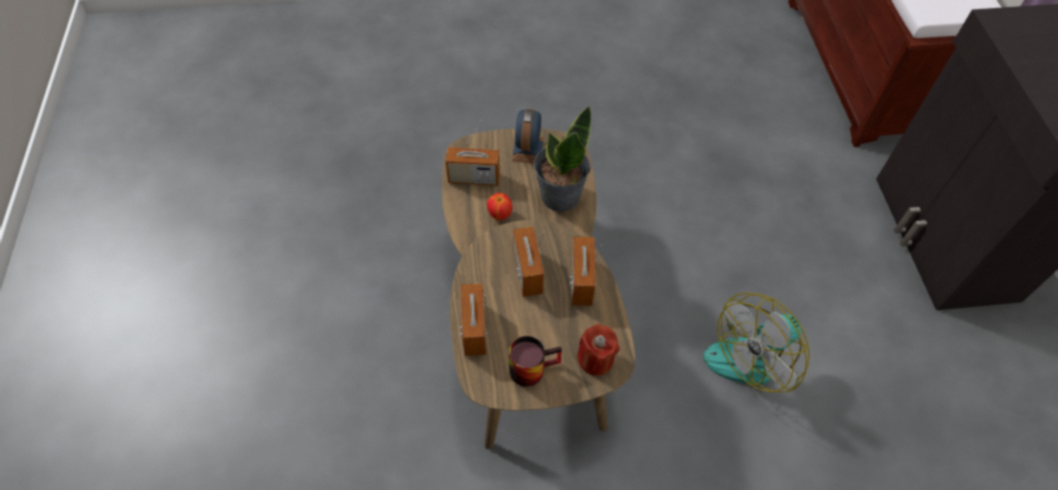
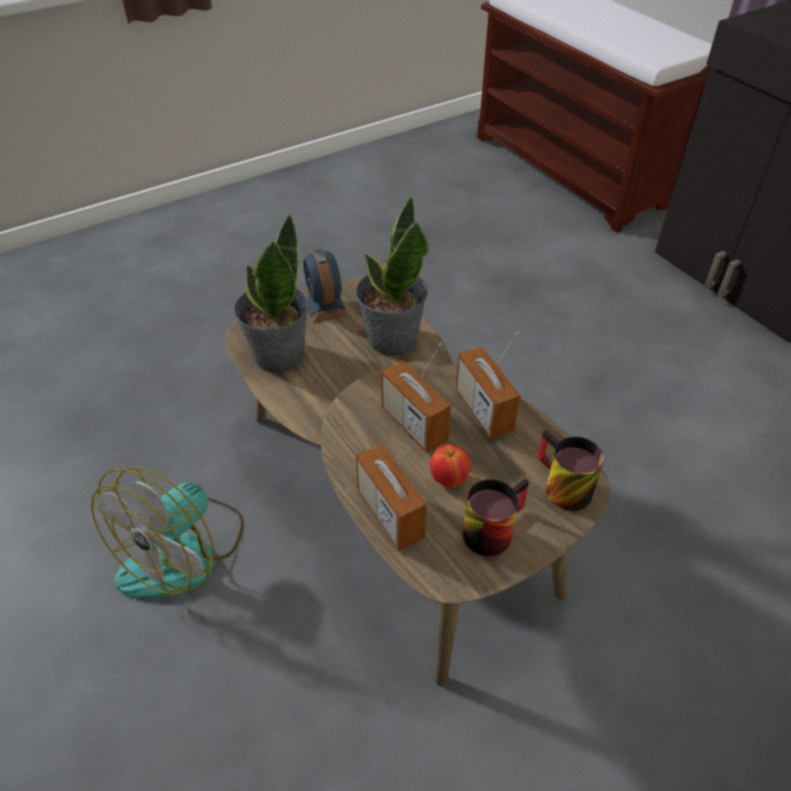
camera: 25 degrees left, 10 degrees down
radio [446,120,500,186] -> potted plant [234,213,309,373]
apple [487,193,513,220] -> apple moved to [430,445,471,488]
red candle [577,324,620,376] -> mug [537,430,604,511]
fan [703,292,810,392] -> fan moved to [91,467,244,599]

